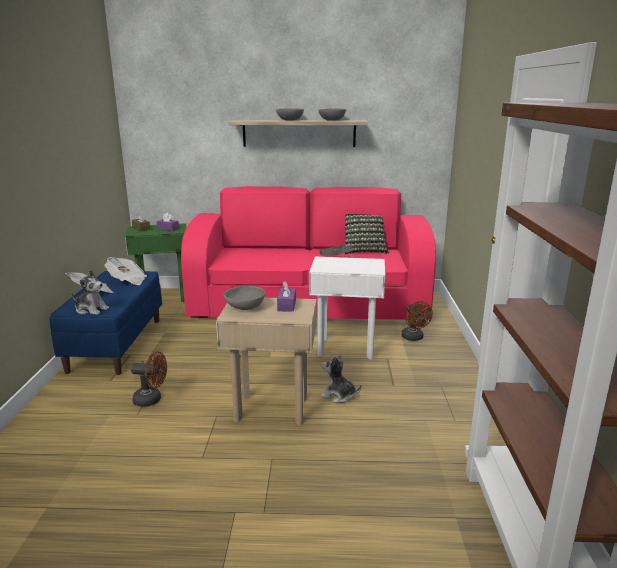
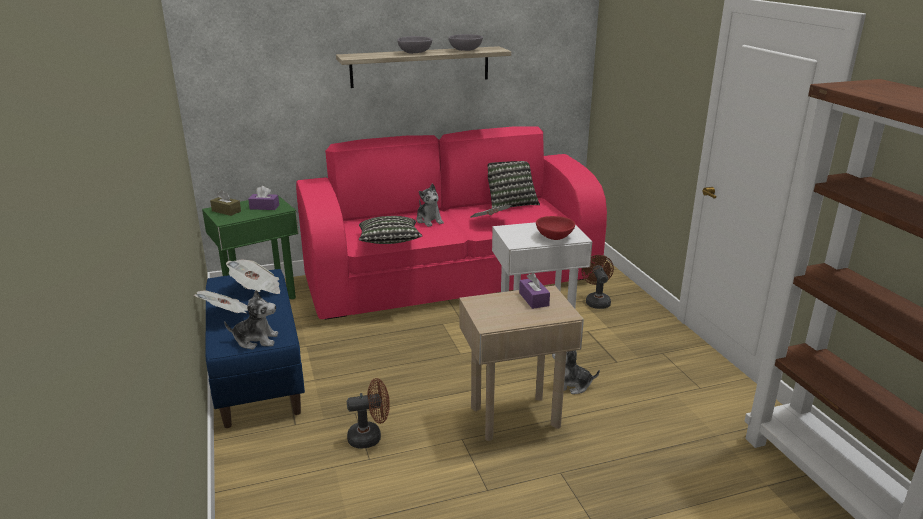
camera: 20 degrees left, 5 degrees up
grey bowl [223,286,265,310] -> none
brown fan [401,301,433,341] -> brown fan turned 150 degrees counterclockwise [582,255,614,309]
none -> pillow [359,216,422,244]
none -> plush toy [416,183,444,227]
none -> red bowl [536,216,575,240]

